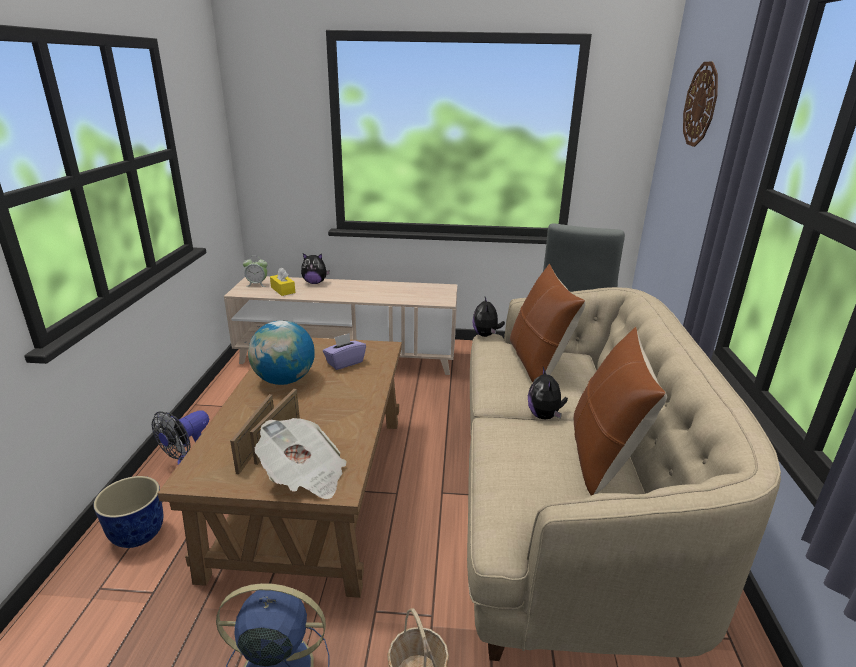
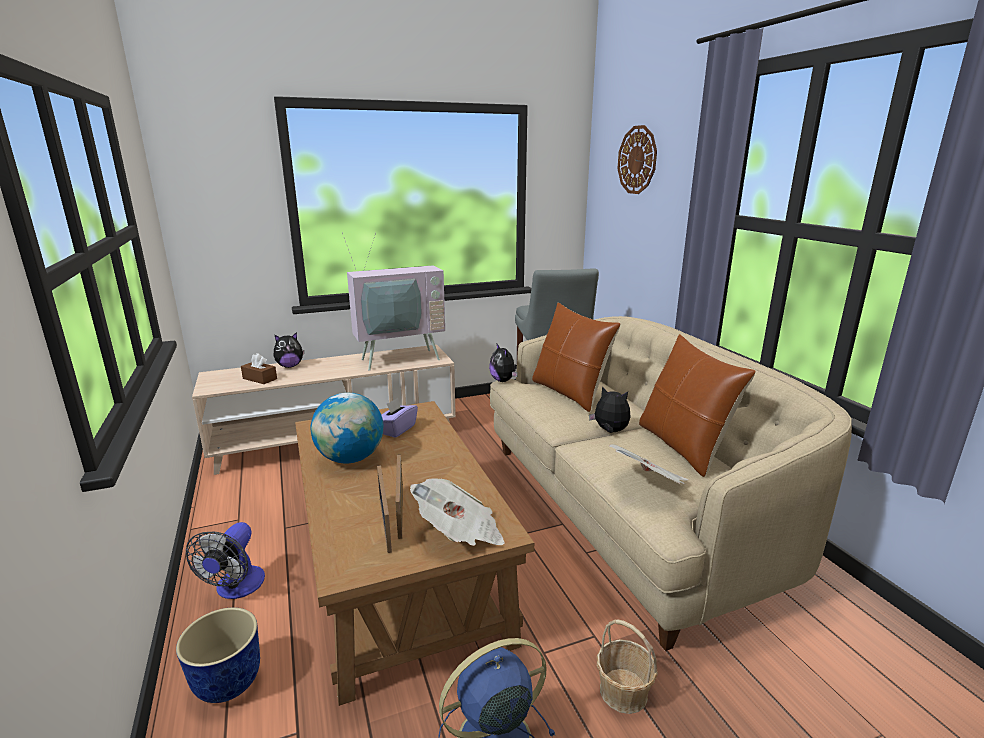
camera: 25 degrees left, 5 degrees down
alarm clock [243,256,267,287] -> none
yellow tissue box [270,268,295,296] -> brown tissue box [241,353,277,384]
plush toy [528,367,568,419] -> plush toy turned 150 degrees clockwise [589,386,631,433]
none -> television [342,232,445,370]
none -> newspaper [609,444,689,484]

